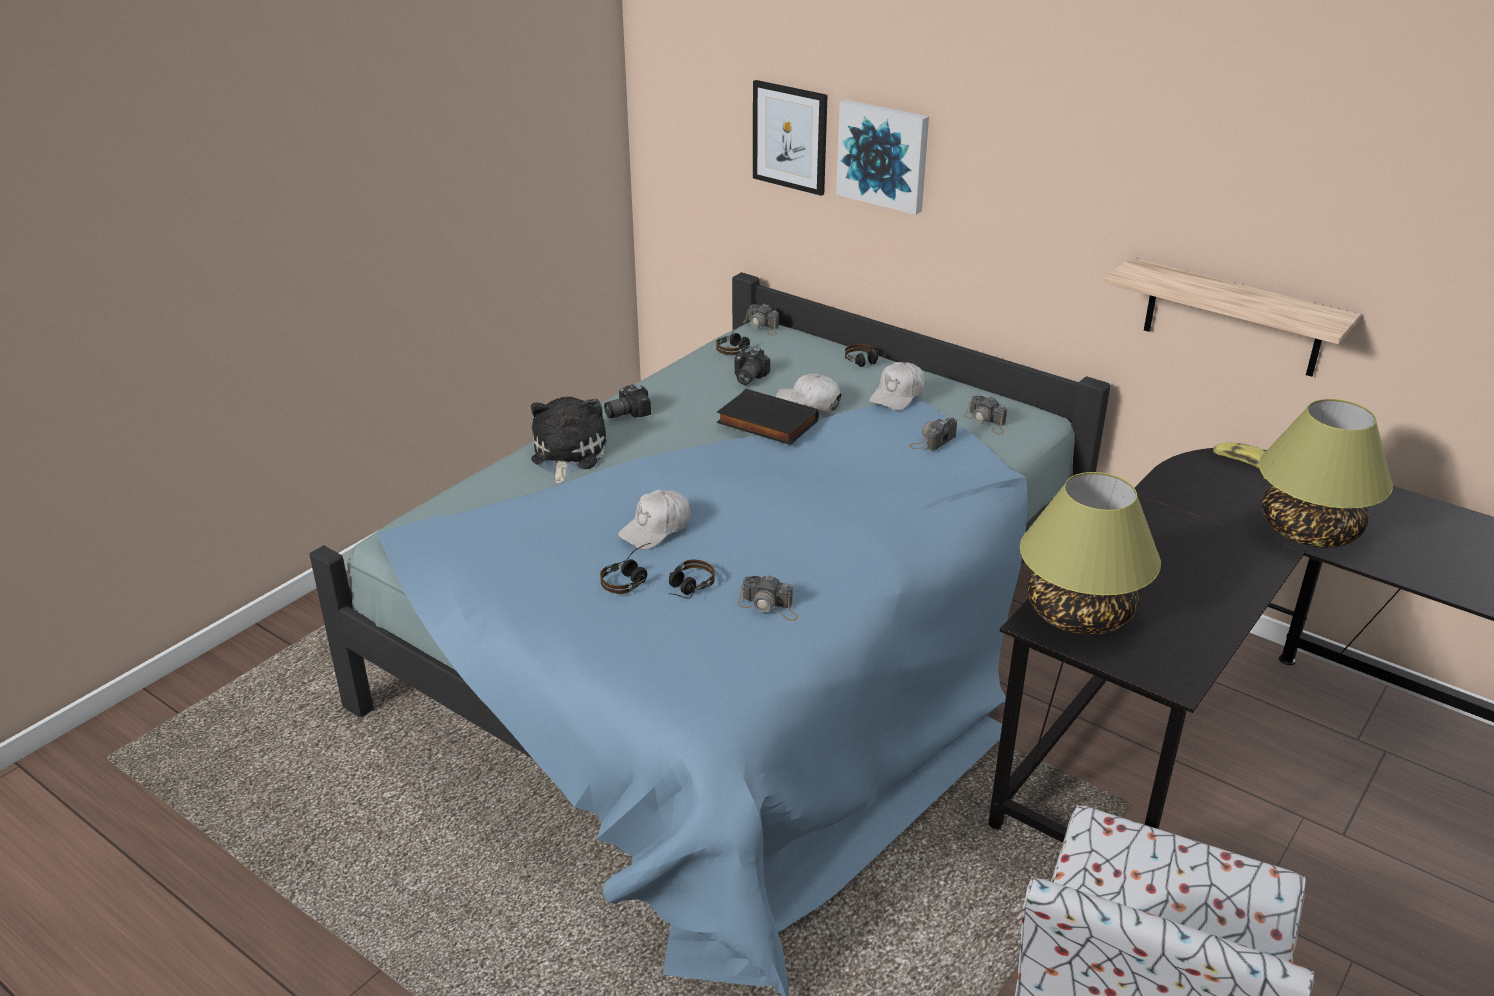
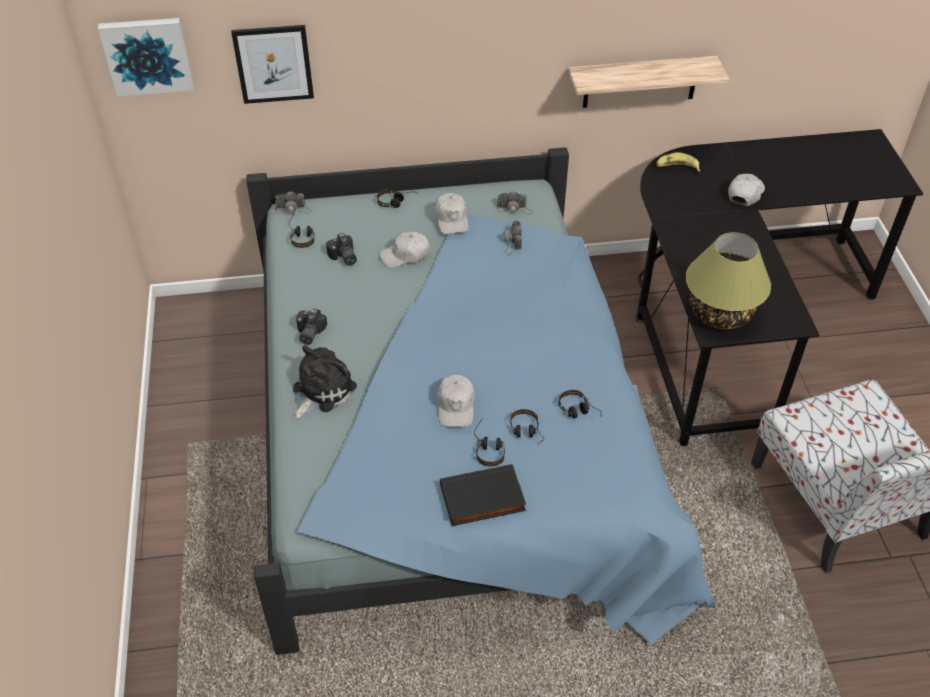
camera: 45 degrees left, 15 degrees up
plush toy [531,396,606,484] -> plush toy turned 75 degrees clockwise [293,346,357,419]
black book [717,389,819,445] -> black book moved to [440,464,526,526]
camera [738,575,798,621] -> headphones [558,390,600,419]
picture [836,99,929,215] -> picture moved to [98,18,194,96]
table lamp [1259,399,1393,548] -> white cap [728,174,765,206]

